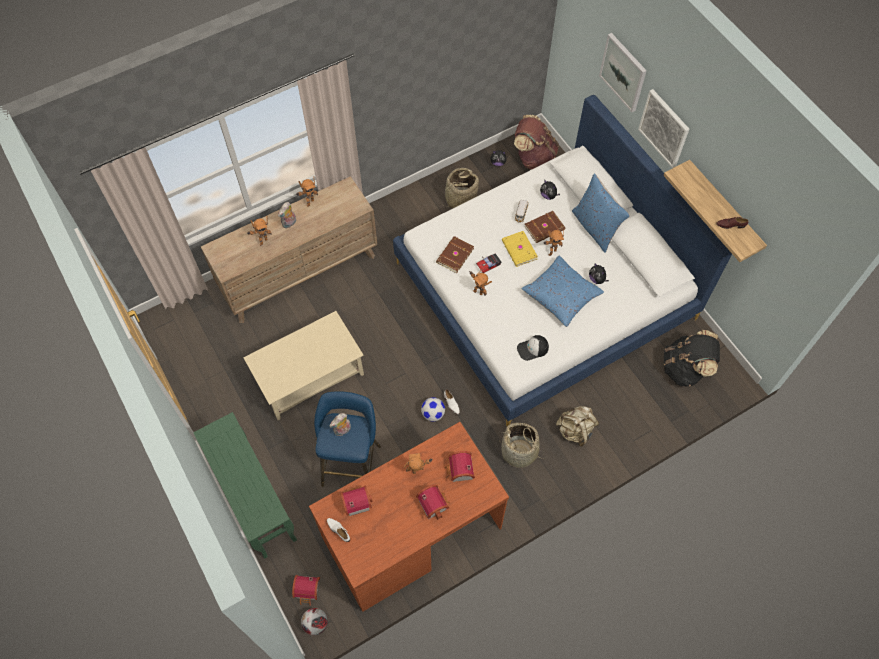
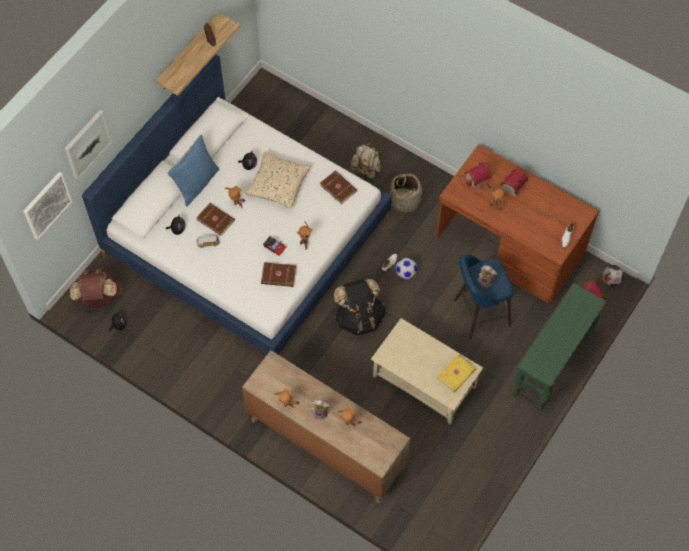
camera: 115 degrees left, 0 degrees up
toy house [341,485,373,516] -> none
basket [442,168,479,209] -> none
yellow book [502,231,538,267] -> yellow book moved to [437,354,476,392]
cap [517,335,549,361] -> brown book [320,170,357,204]
blue pillow [521,256,604,327] -> beige pillow [245,151,311,210]
picture [638,89,689,168] -> picture moved to [23,172,72,240]
black backpack [664,330,720,386] -> black backpack moved to [334,278,385,335]

